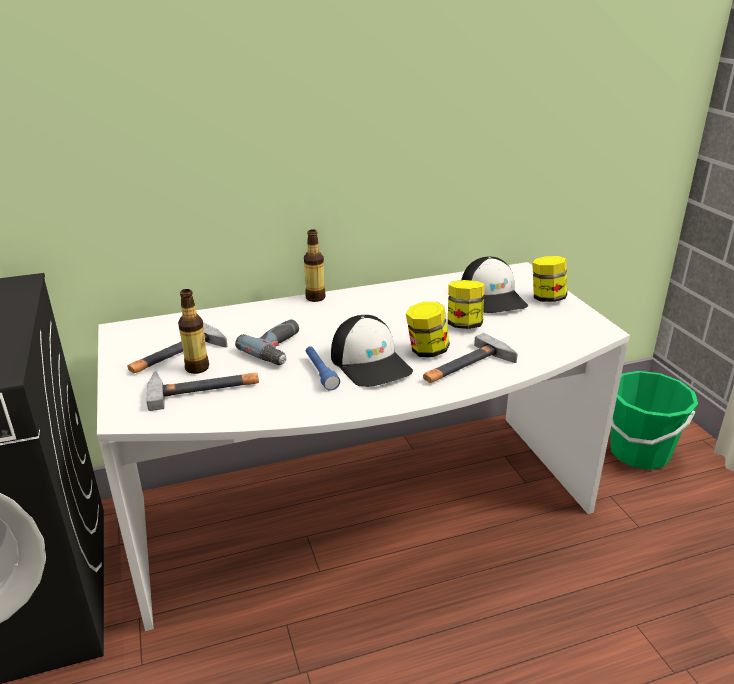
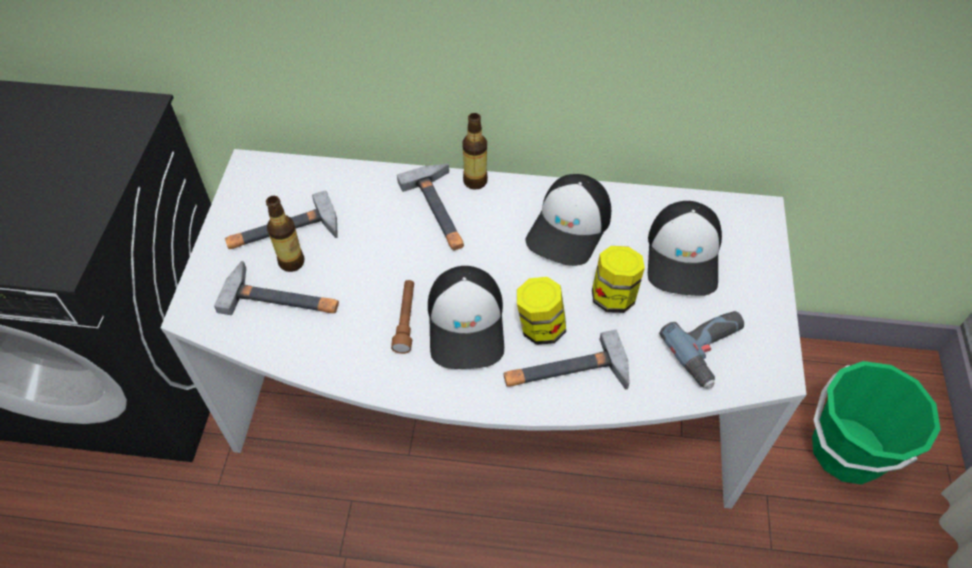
camera: 25 degrees right, 25 degrees up
power drill [235,319,299,365] -> power drill moved to [659,311,744,389]
blue flashlight [306,346,340,391] -> brown flashlight [391,280,414,354]
jar [532,256,567,302] -> none
none -> hammer [397,164,464,251]
none -> cap [525,174,611,266]

